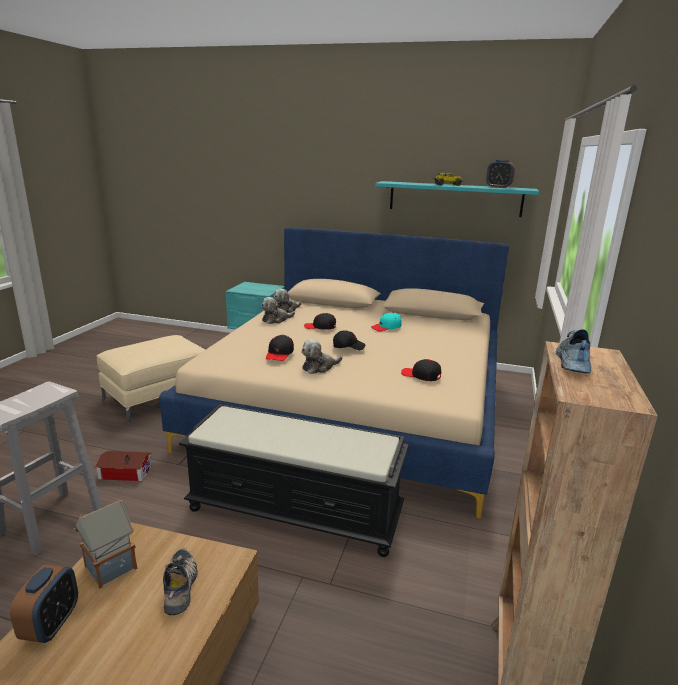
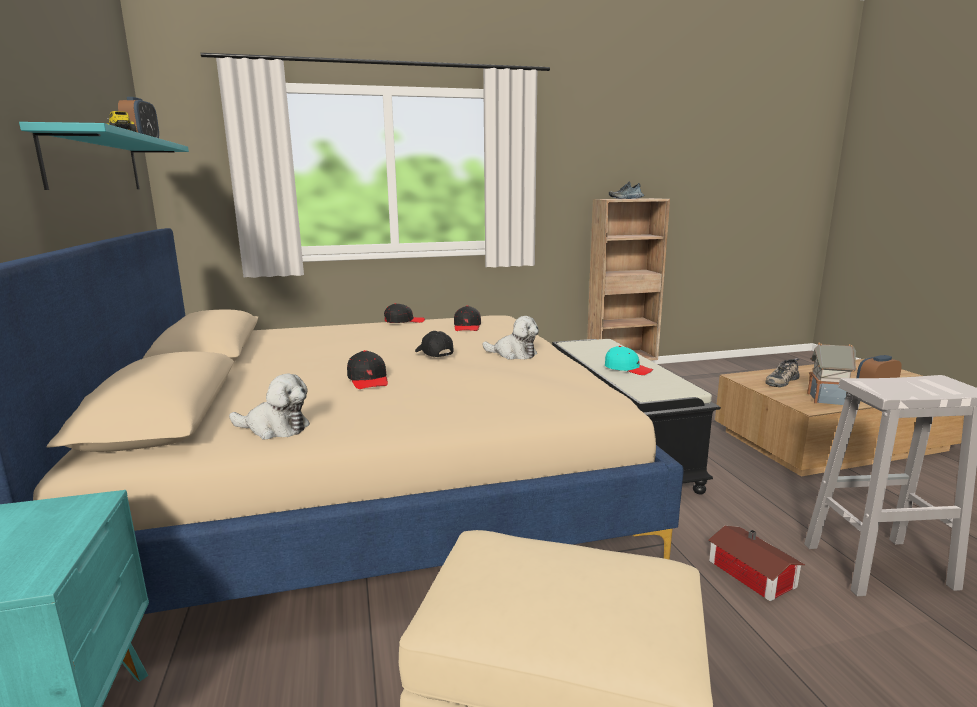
camera: 120 degrees left, 5 degrees down
plush toy [261,297,295,324] -> none
black cap [266,335,294,361] -> black cap moved to [384,303,425,323]
turquoise cap [371,312,401,331] -> turquoise cap moved to [605,346,653,375]

